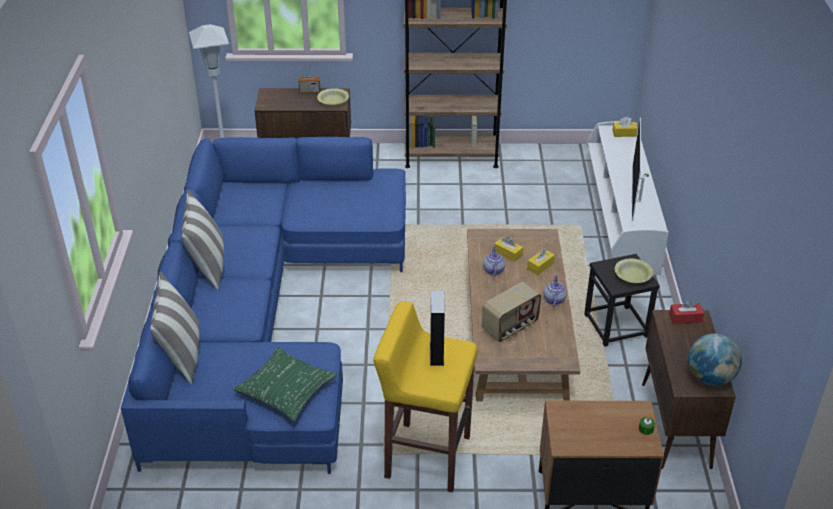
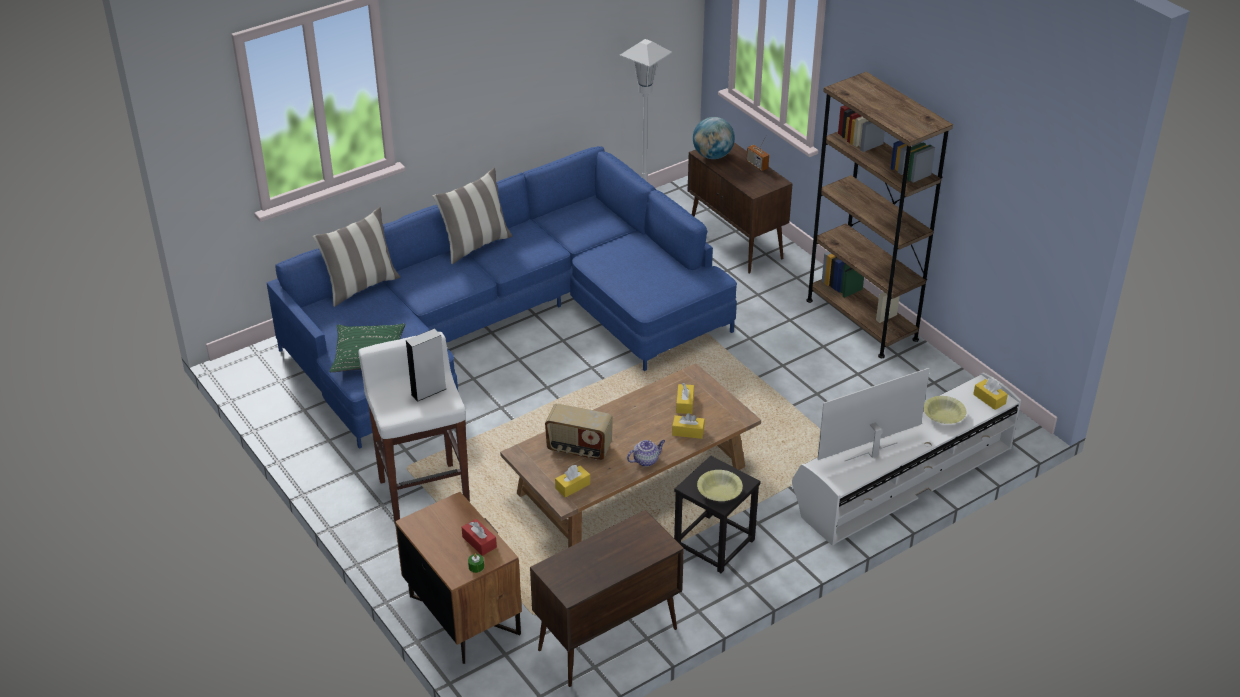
camera: 55 degrees right, 0 degrees up
yellow bowl [317,88,349,106] -> yellow bowl moved to [924,396,966,424]
yellow stool [373,302,477,492] -> white stool [359,332,470,523]
teapot [483,247,505,276] -> none
red tissue box [669,300,704,324] -> red tissue box moved to [462,519,497,556]
globe [688,333,742,386] -> globe moved to [693,117,735,159]
none -> yellow tissue box [555,465,590,498]

